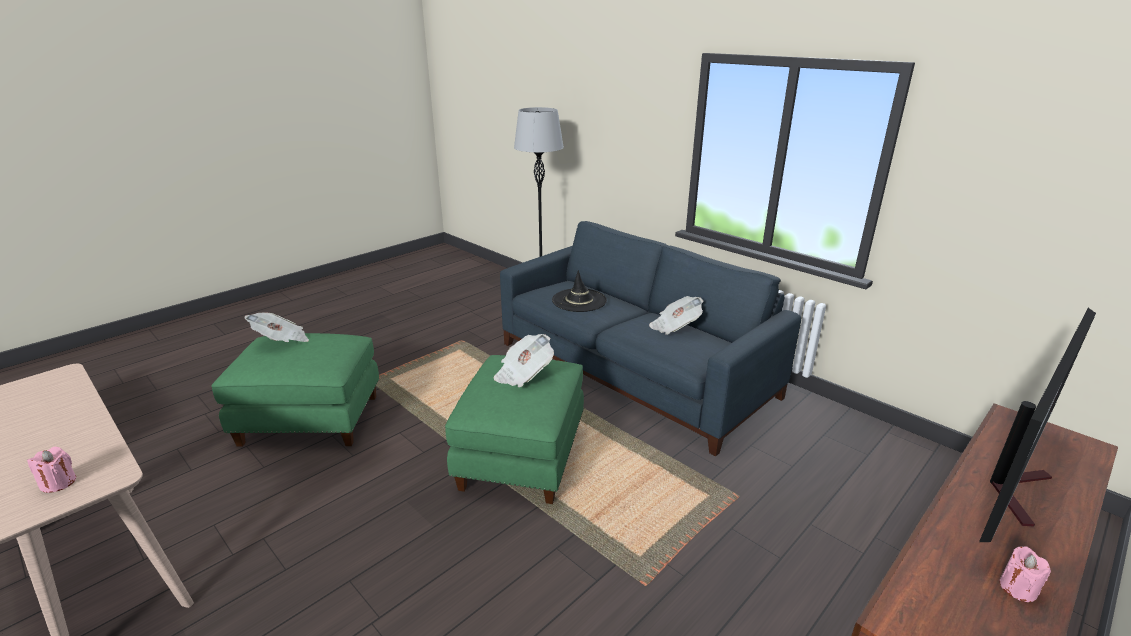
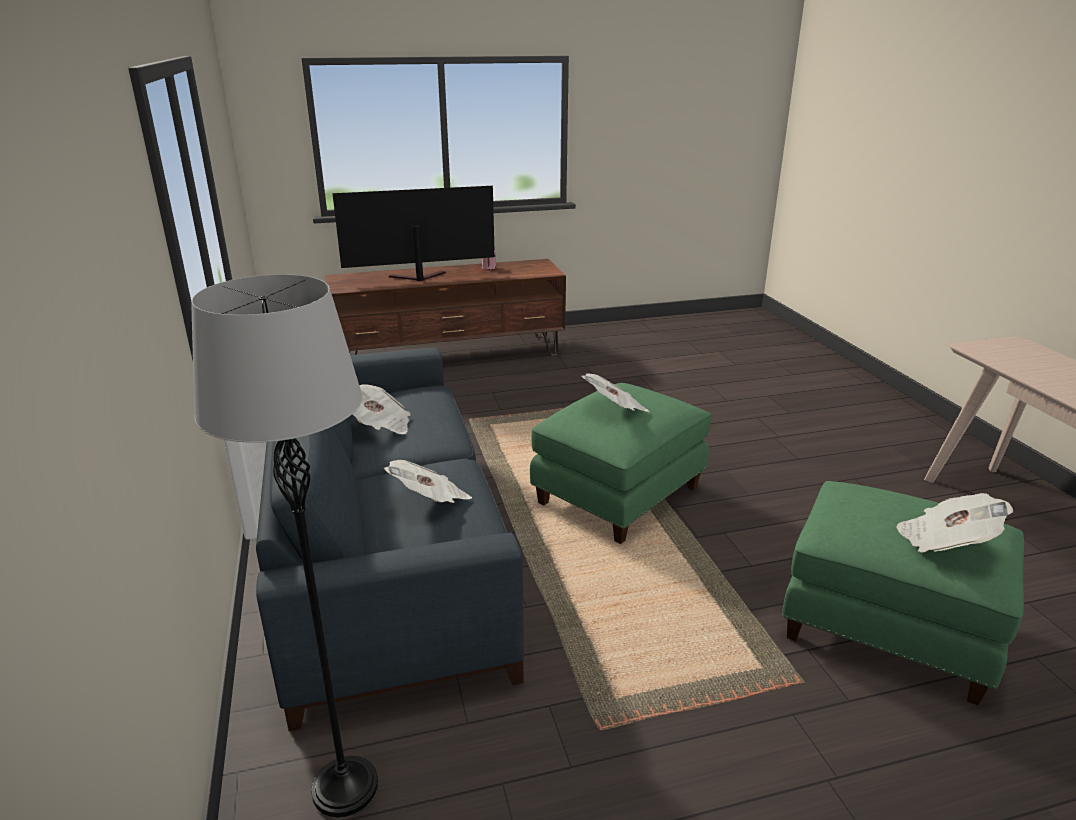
camera: 150 degrees left, 0 degrees up
pink candle [27,447,76,493] -> none
black hat [552,270,607,312] -> newspaper [384,460,472,503]

